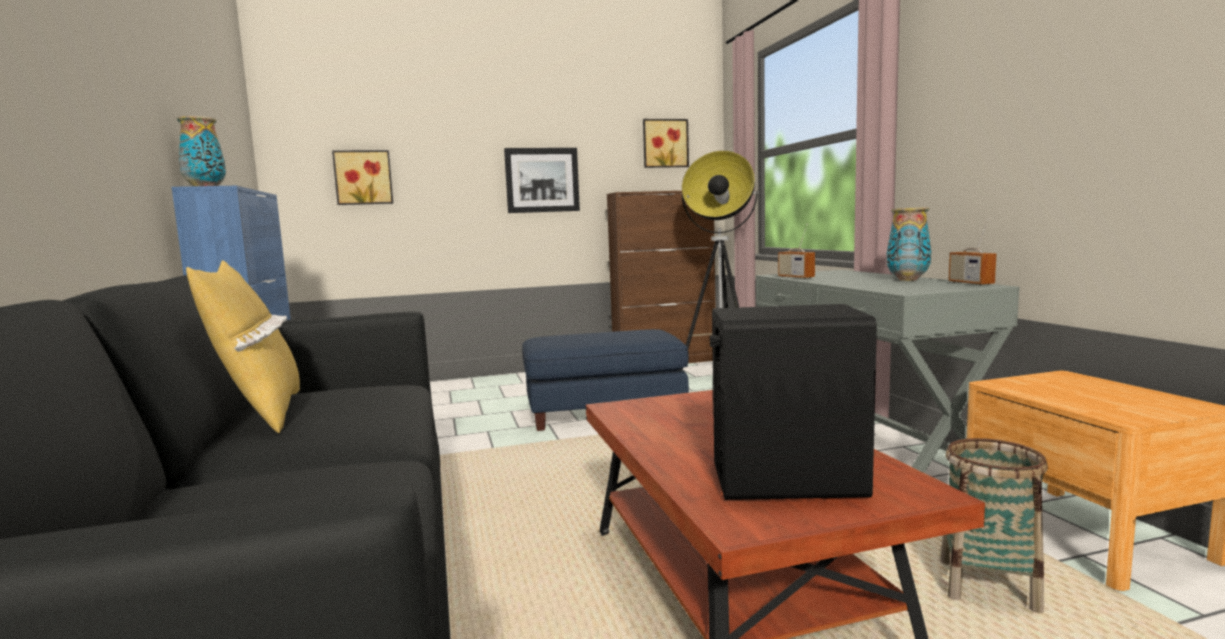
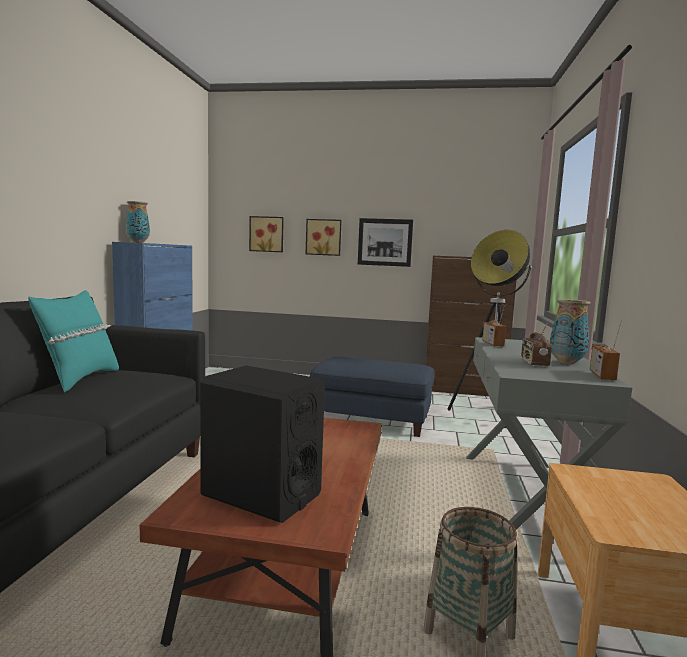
camera: 25 degrees right, 0 degrees up
yellow pillow [186,260,300,433] -> turquoise pillow [28,290,119,392]
picture [643,119,689,168] -> picture moved to [306,219,342,256]
none -> radio [521,324,552,367]

